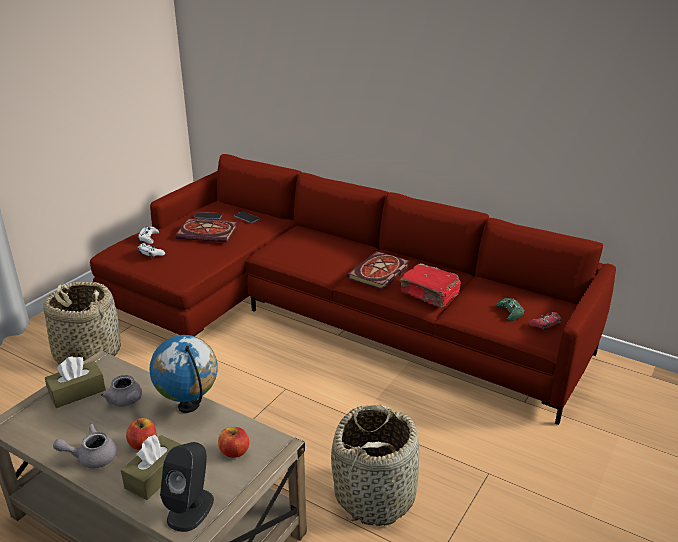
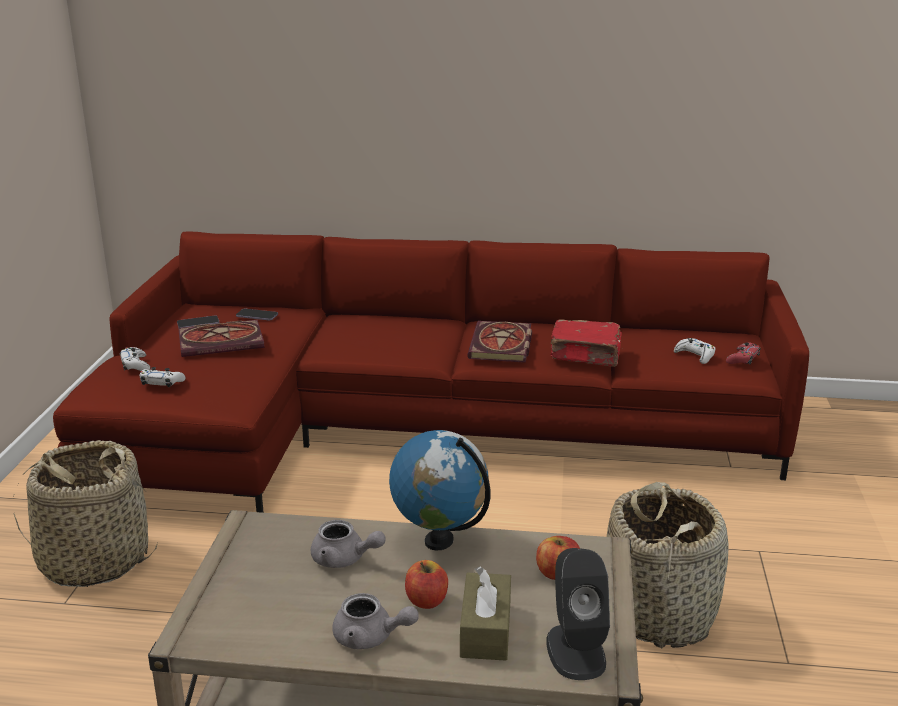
camera: 25 degrees left, 5 degrees down
brown tissue box [45,356,106,408] -> none
grey teapot [53,424,117,469] -> grey teapot turned 120 degrees counterclockwise [332,593,419,649]
green game controller [496,298,525,321] -> white game controller [674,338,716,364]

